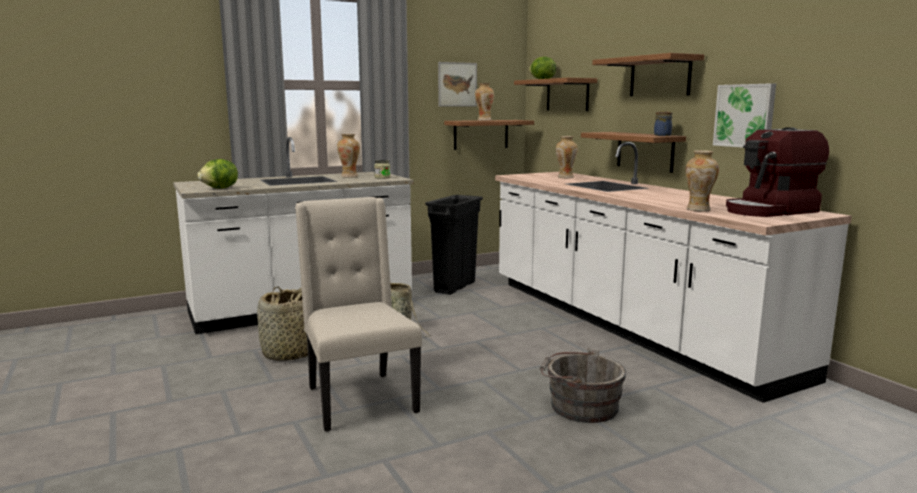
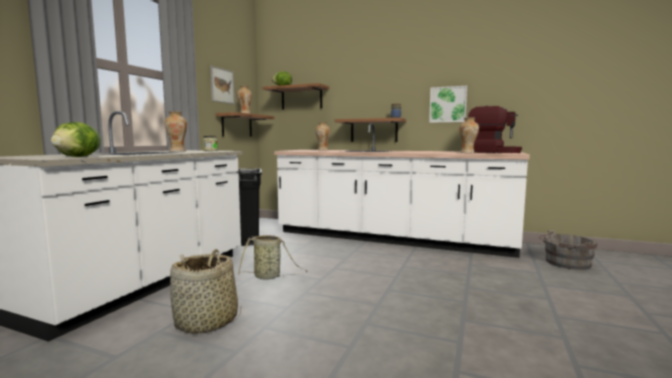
camera: 40 degrees left, 5 degrees down
beige chair [295,197,422,431] -> none
grey bucket [539,348,626,423] -> grey bucket moved to [539,230,598,270]
shelf [592,53,704,96] -> none
coffee machine [726,127,829,217] -> coffee machine turned 90 degrees counterclockwise [468,106,522,153]

